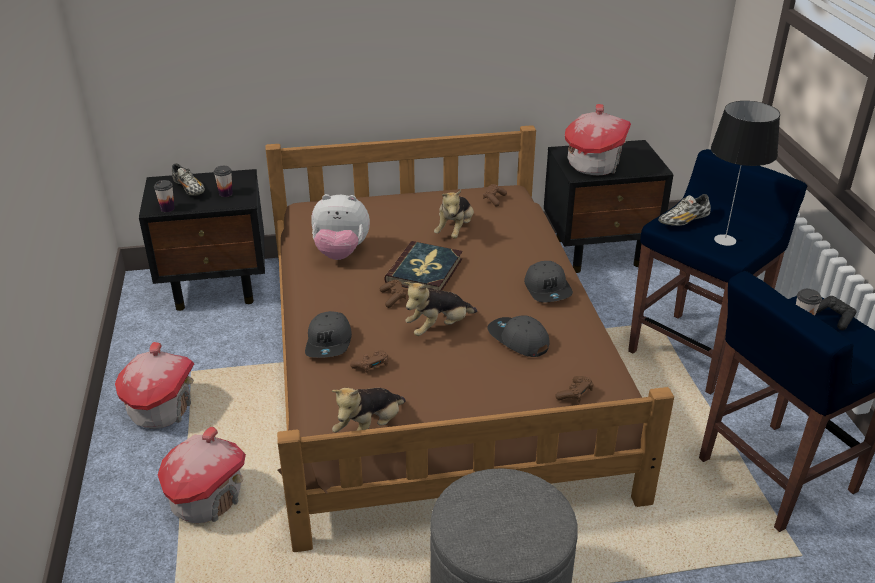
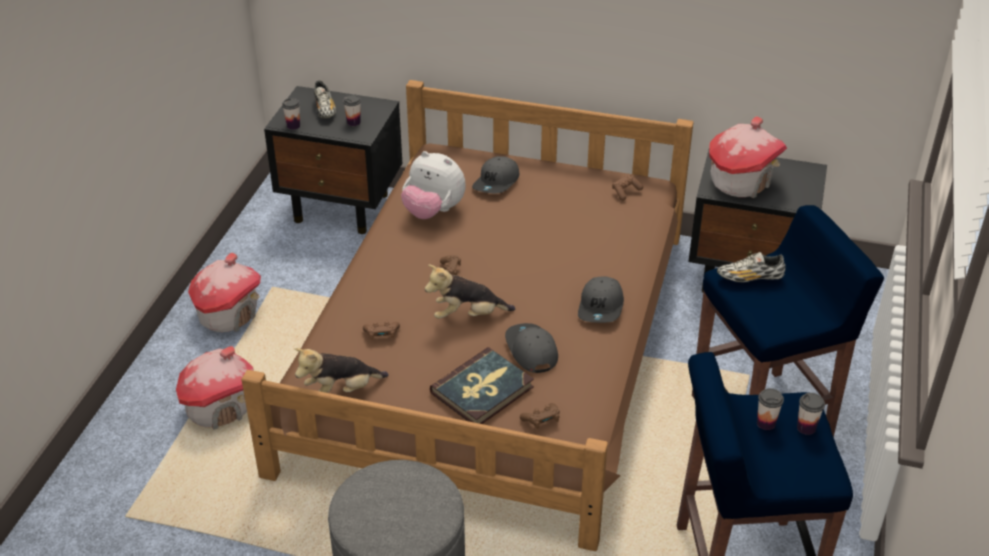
camera: 25 degrees right, 5 degrees up
grey cap [305,311,352,358] -> grey cap moved to [472,156,519,193]
book [384,241,462,291] -> book moved to [430,347,534,424]
plush toy [434,190,474,239] -> none
table lamp [711,101,780,246] -> none
black game controller [816,296,857,330] -> cup [797,393,825,435]

